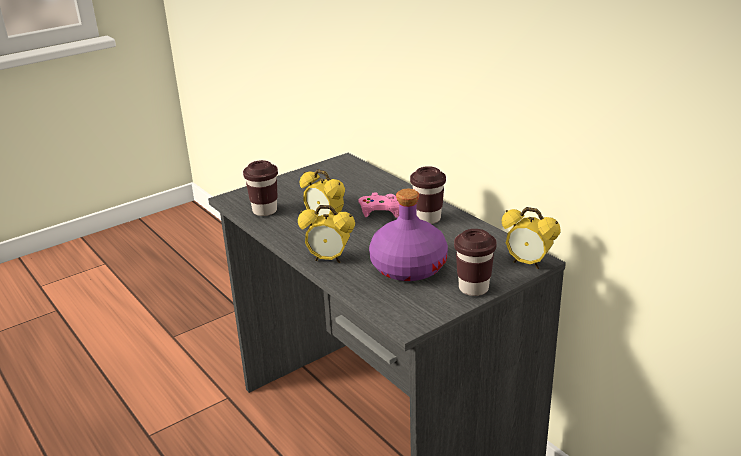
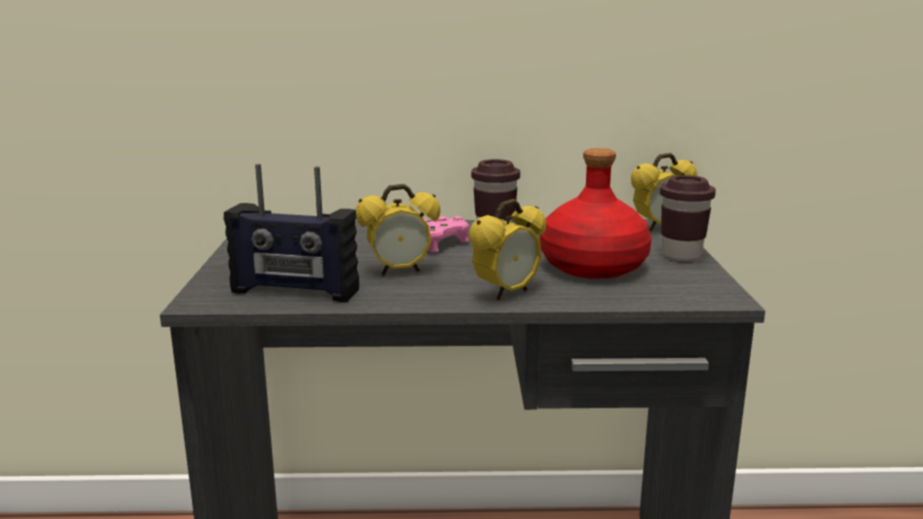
camera: 55 degrees left, 10 degrees down
brown cup [243,160,278,216] -> radio [224,164,359,302]
purple bottle [369,189,448,281] -> red bottle [540,148,652,279]

